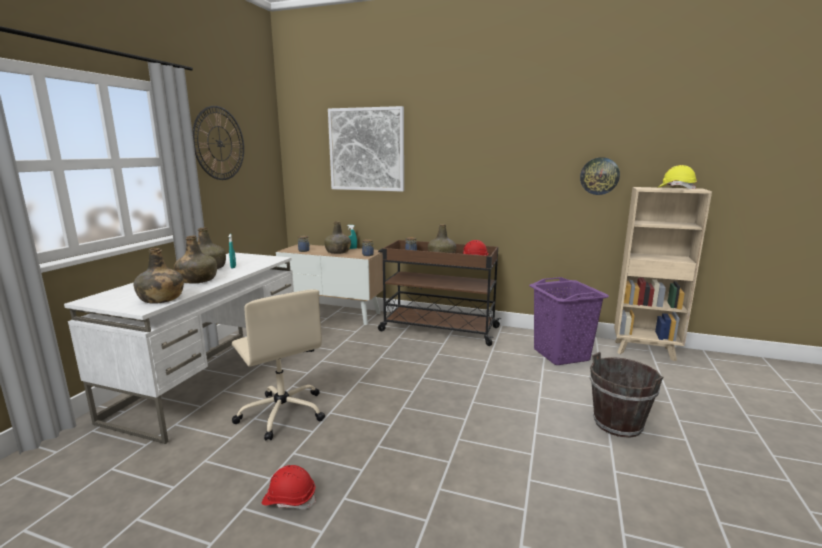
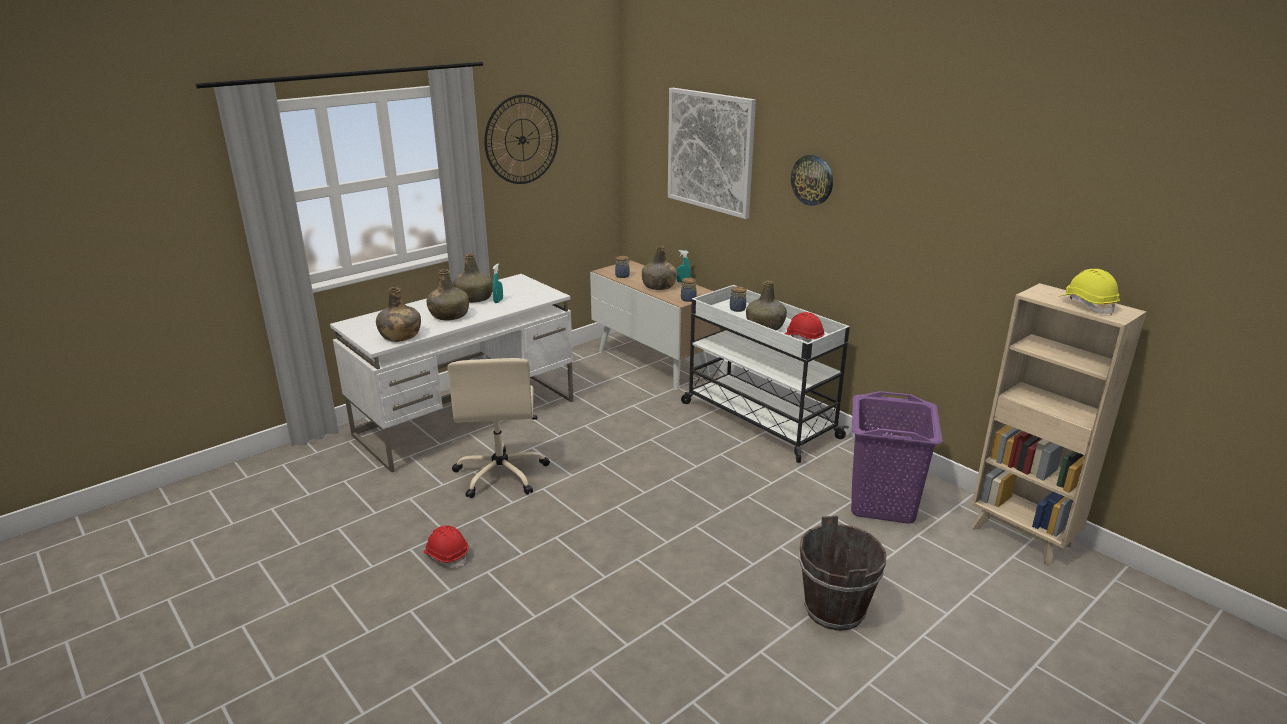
camera: 30 degrees right, 10 degrees up
brown cart [378,240,501,346] -> white cart [681,285,850,463]
wall clock [580,157,620,195] -> wall clock moved to [791,155,833,206]

